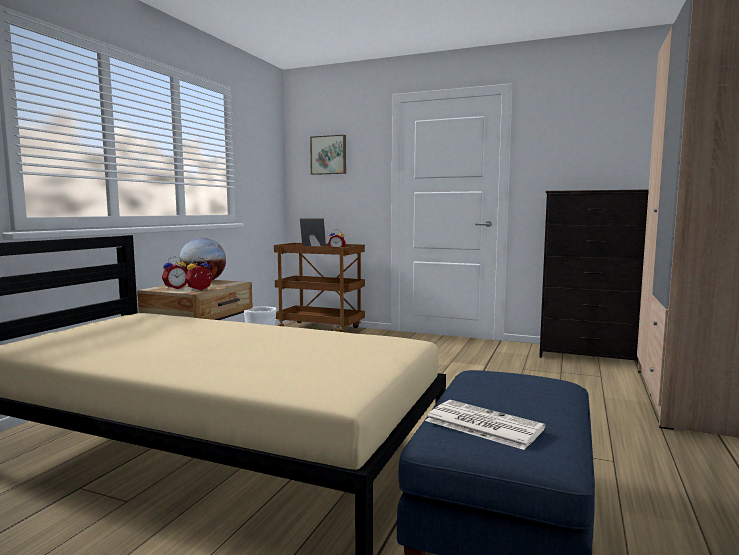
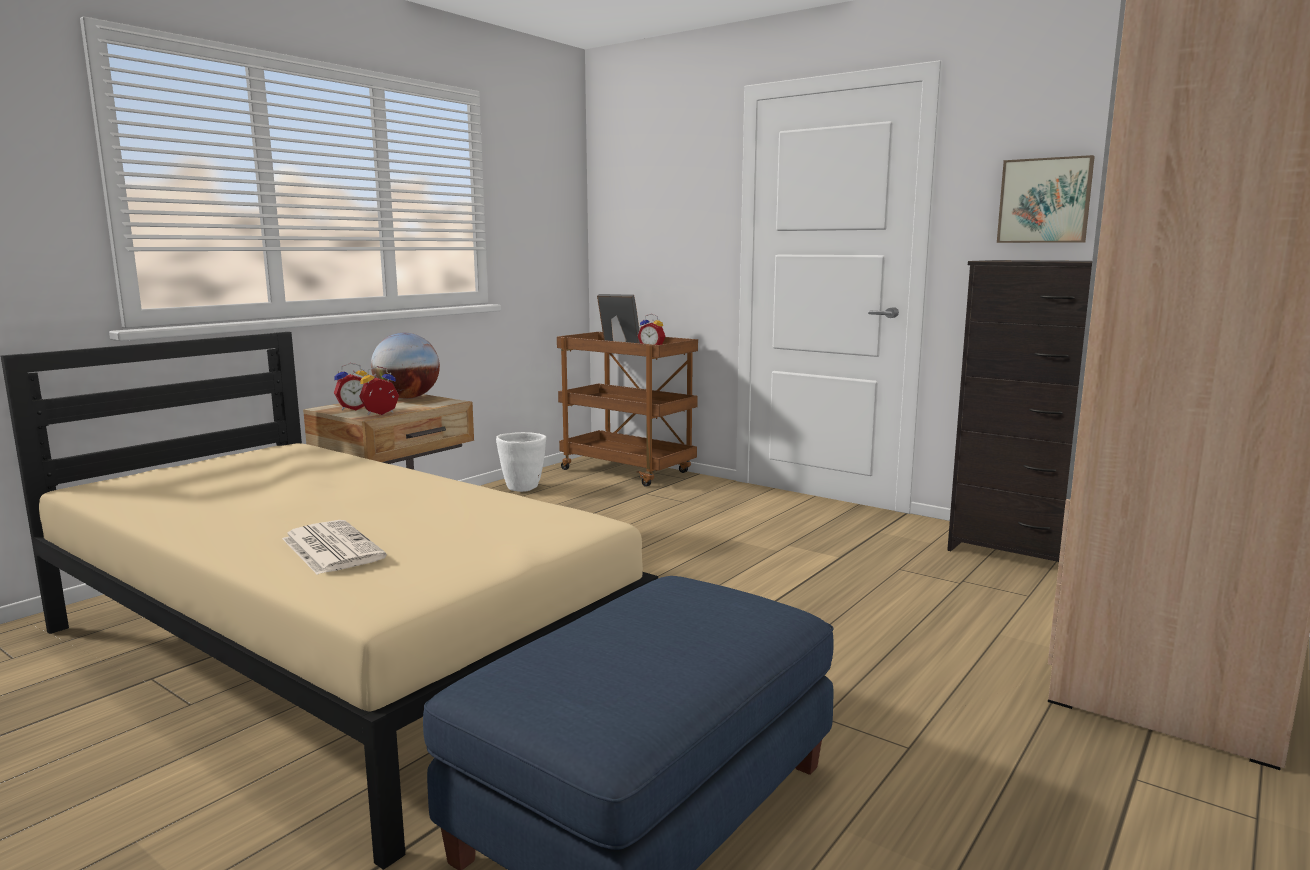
camera: 15 degrees right, 5 degrees up
picture [310,135,346,175] -> picture moved to [997,155,1095,243]
newspaper [425,400,546,450] -> newspaper moved to [282,520,387,575]

